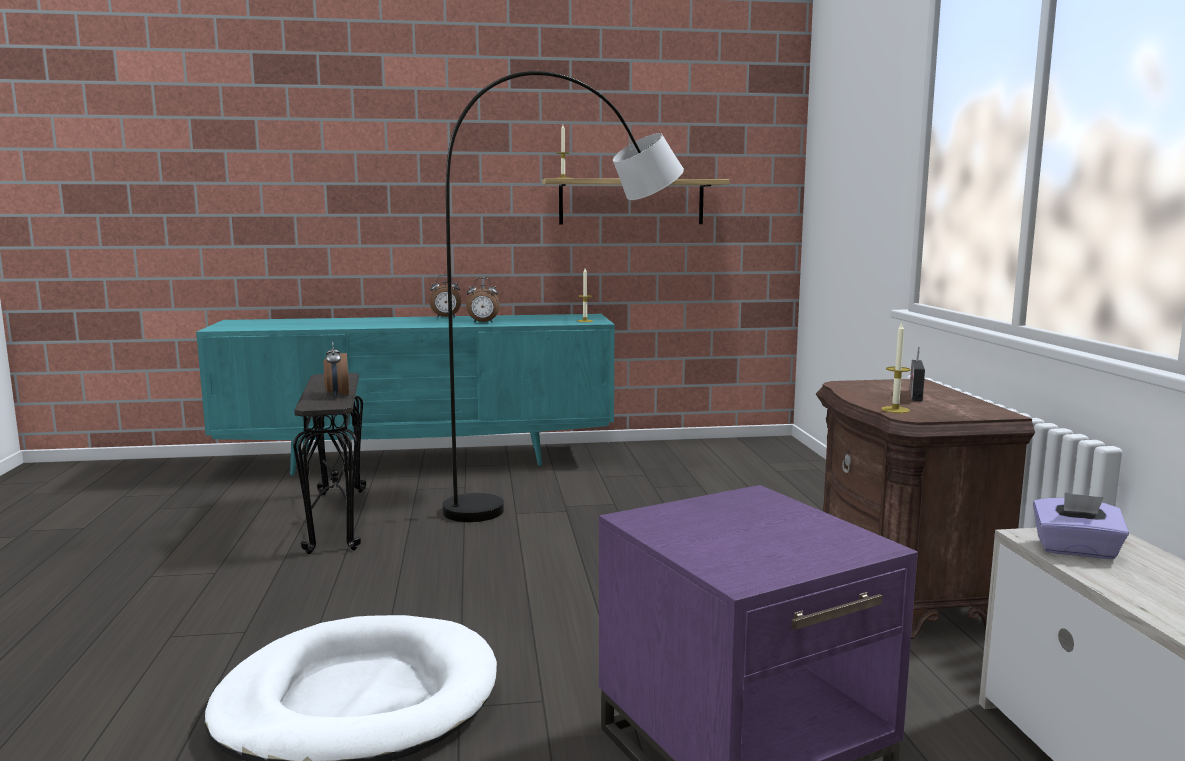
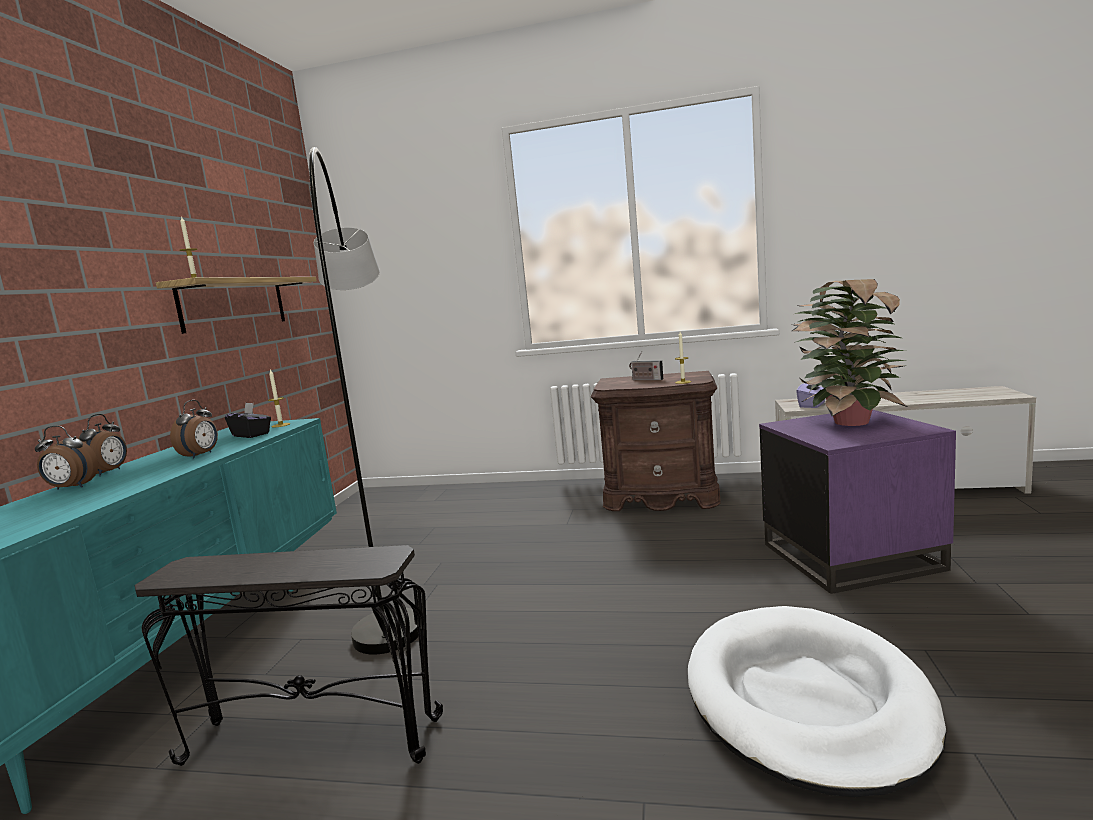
camera: 70 degrees left, 0 degrees up
alarm clock [323,339,349,397] -> alarm clock moved to [35,426,98,490]
none -> black tissue box [225,403,271,438]
none -> potted plant [792,279,907,426]

